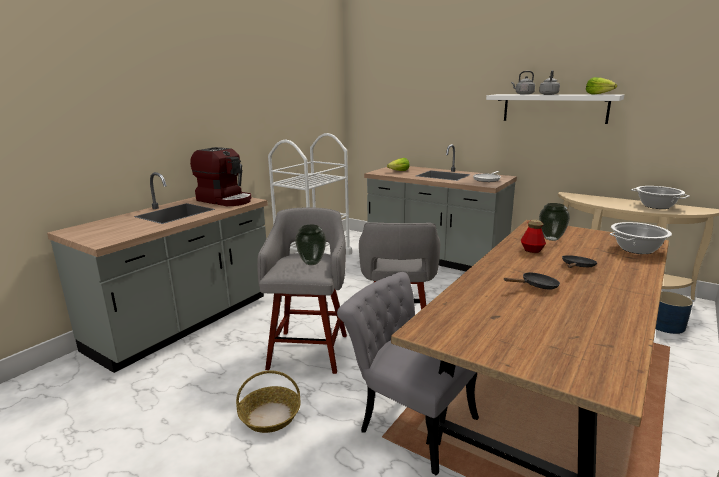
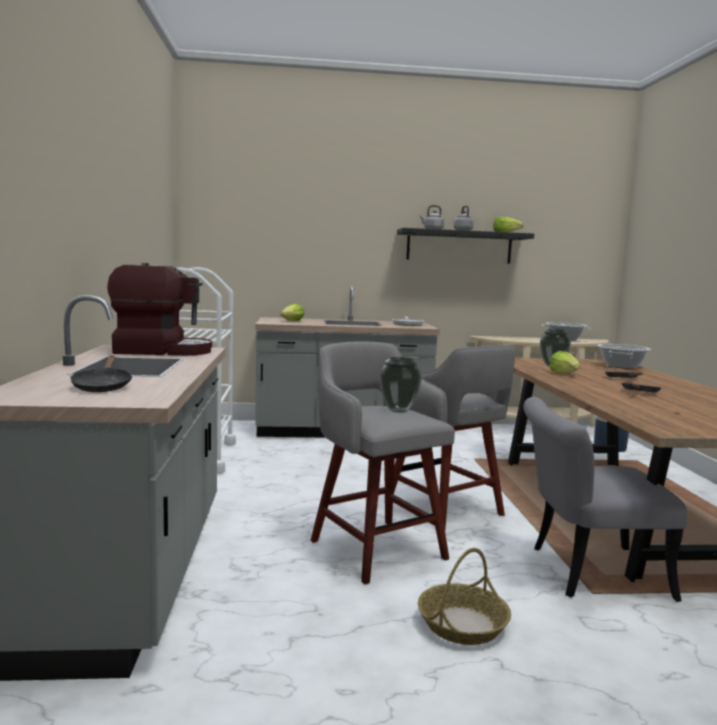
camera: 40 degrees left, 10 degrees down
white shelf [486,94,624,124] -> black shelf [397,228,534,264]
bottle [521,220,546,253] -> lettuce [549,351,580,373]
none -> black frying pan [70,356,132,392]

